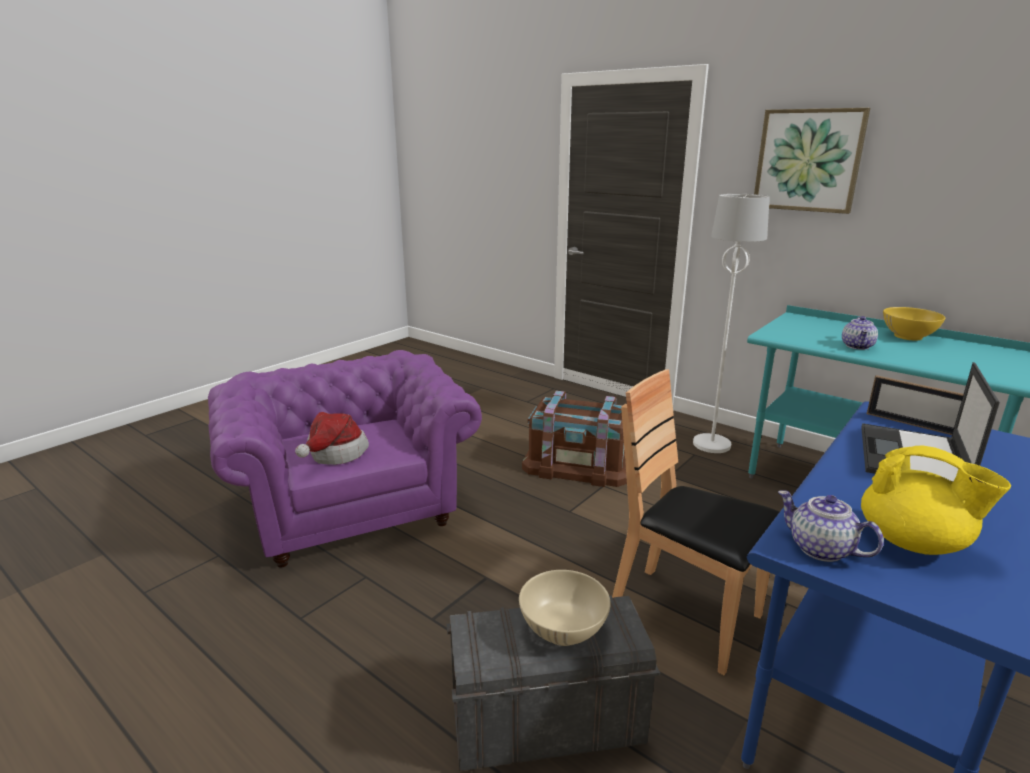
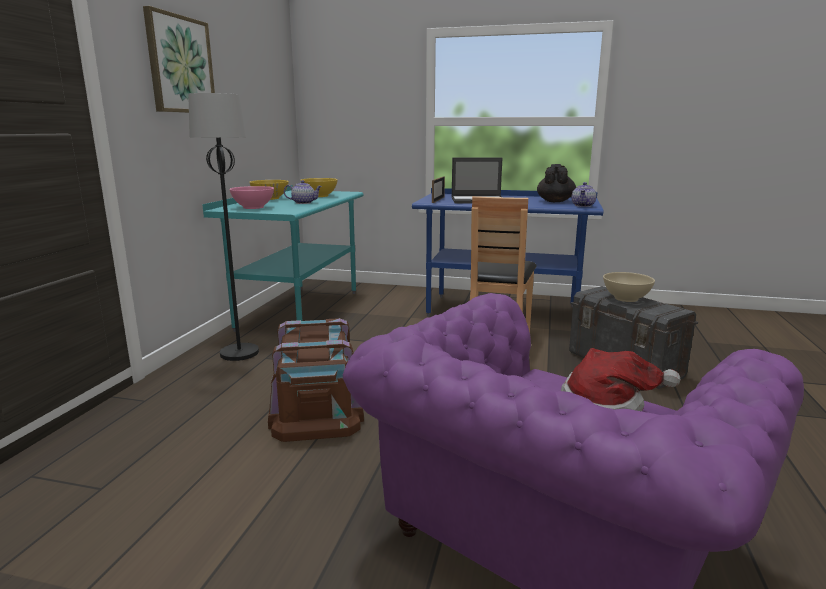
camera: 115 degrees left, 5 degrees down
white floor lamp [693,194,770,453] -> black floor lamp [188,93,259,361]
yellow teapot [861,446,1011,555] -> black teapot [537,164,576,202]
none -> pink bowl [229,186,274,209]
none -> yellow bowl [300,178,338,197]

